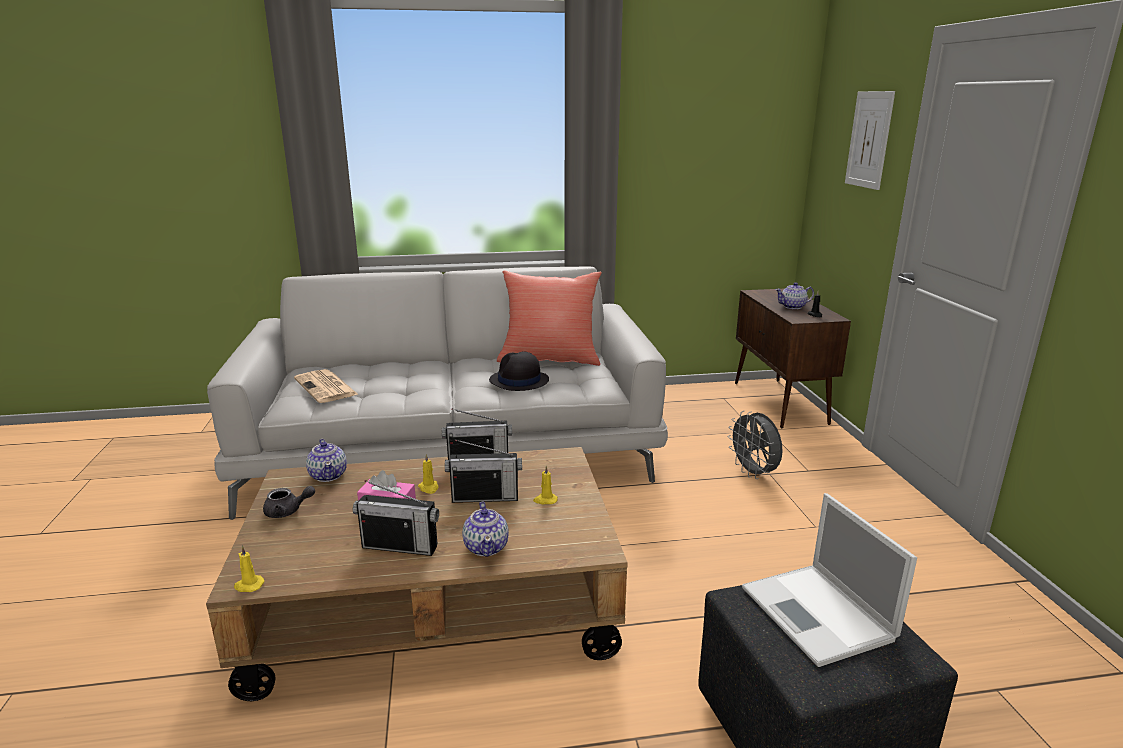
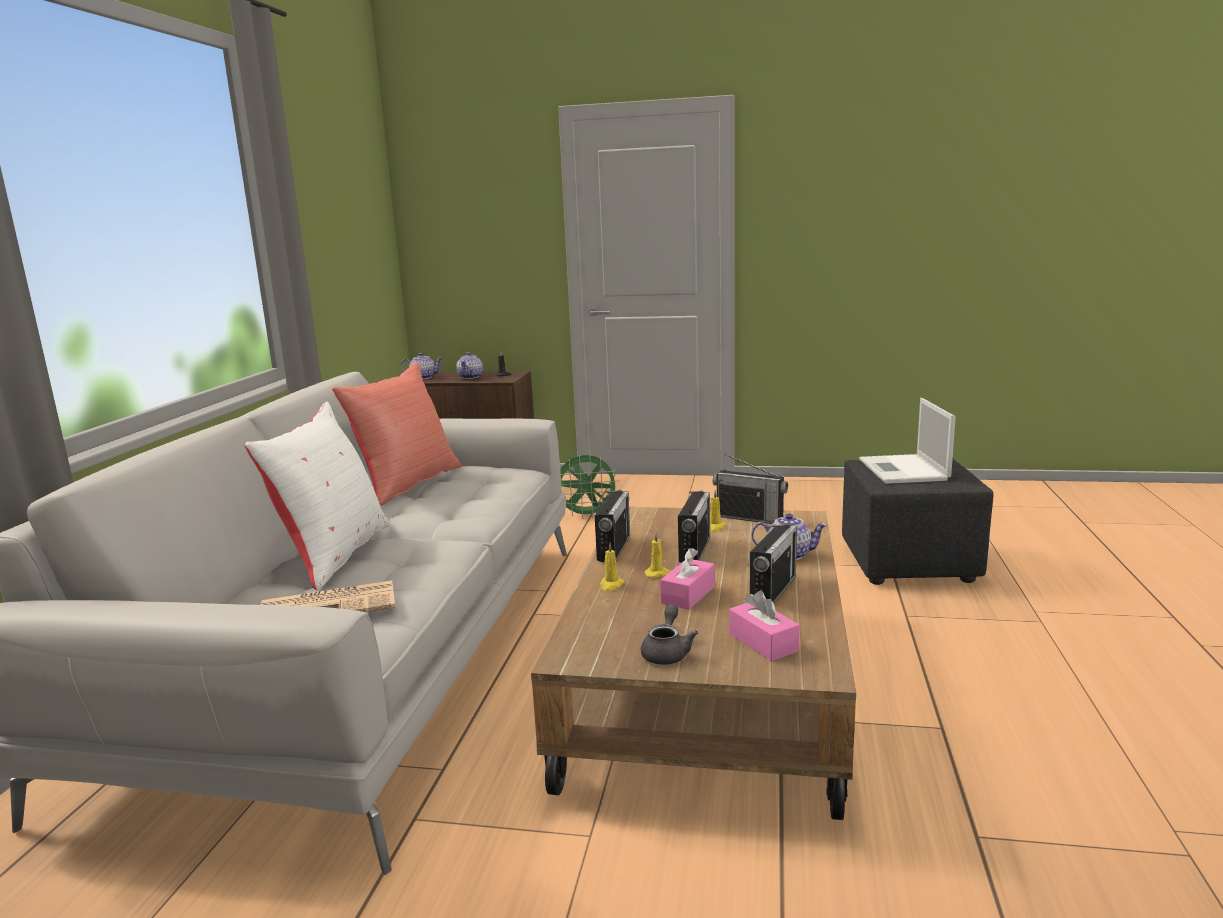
camera: 70 degrees left, 5 degrees down
yellow candle [234,546,265,592] -> yellow candle moved to [600,543,624,591]
teapot [306,439,347,482] -> teapot moved to [401,353,443,379]
black hat [489,351,549,391] -> none
grey fan [728,411,783,479] -> green fan [560,455,619,519]
laptop [742,493,917,667] -> laptop turned 90 degrees clockwise [859,398,956,484]
picture [845,91,895,190] -> none
none -> white pillow [244,402,390,590]
none -> radio [713,454,788,524]
none -> pink tissue box [729,591,800,661]

